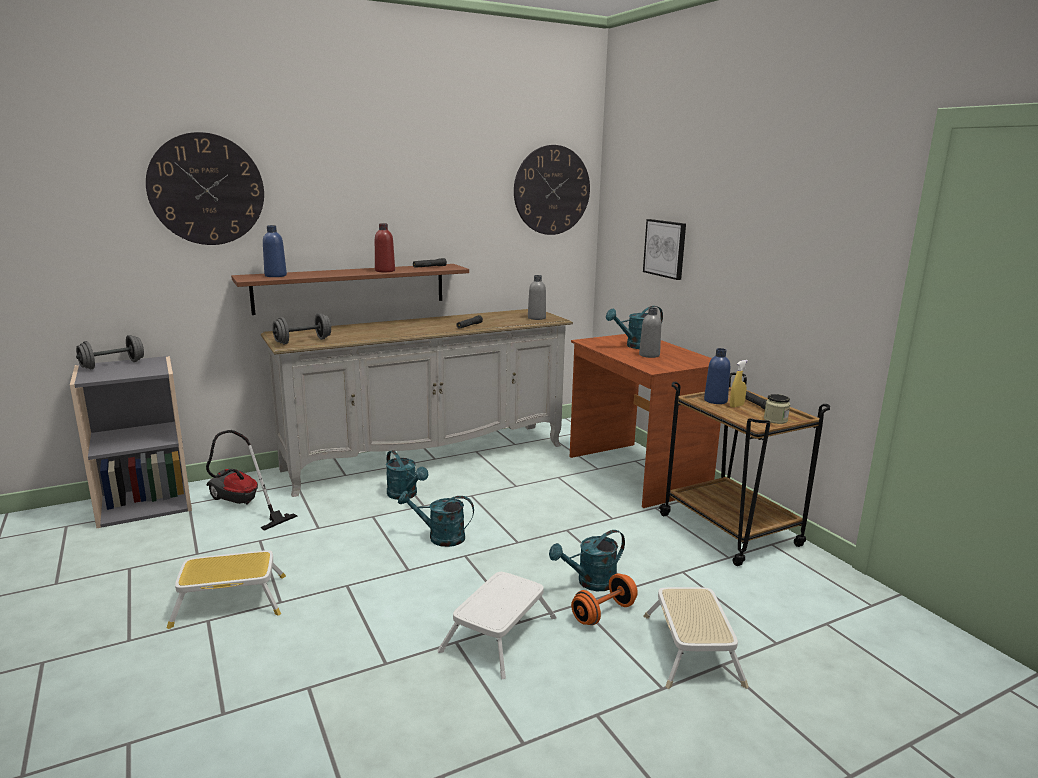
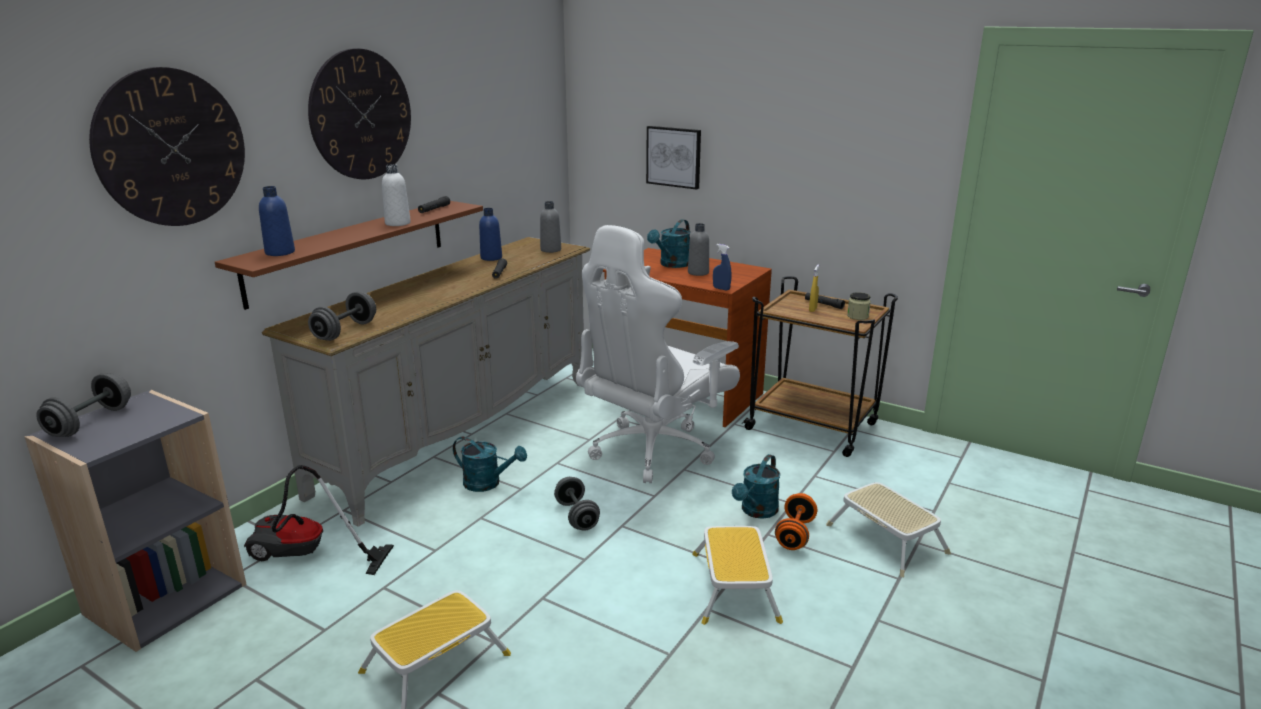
camera: 30 degrees left, 5 degrees up
red bottle [375,223,395,272] -> white bottle [382,164,411,226]
turquoise watering can [398,491,474,547] -> grey dumbbell [554,477,600,531]
white step ladder [438,572,557,679] -> yellow step ladder [692,526,783,625]
wall clock [514,145,590,235] -> wall clock moved to [308,48,411,179]
blue bottle [704,348,730,404] -> blue bottle moved to [479,208,502,261]
none -> white office chair [576,225,740,483]
none -> blue spray bottle [713,244,731,291]

